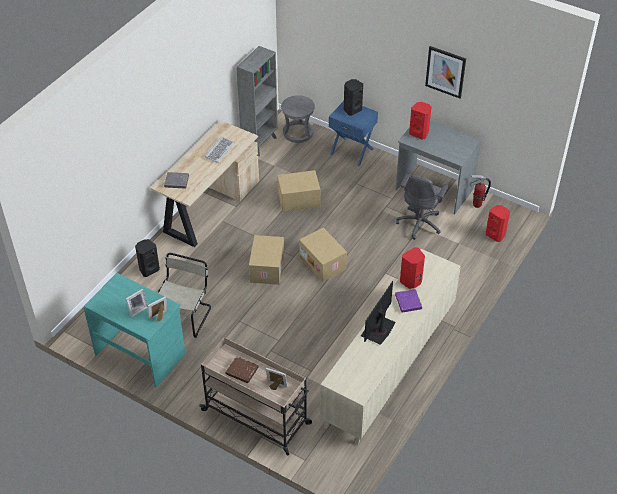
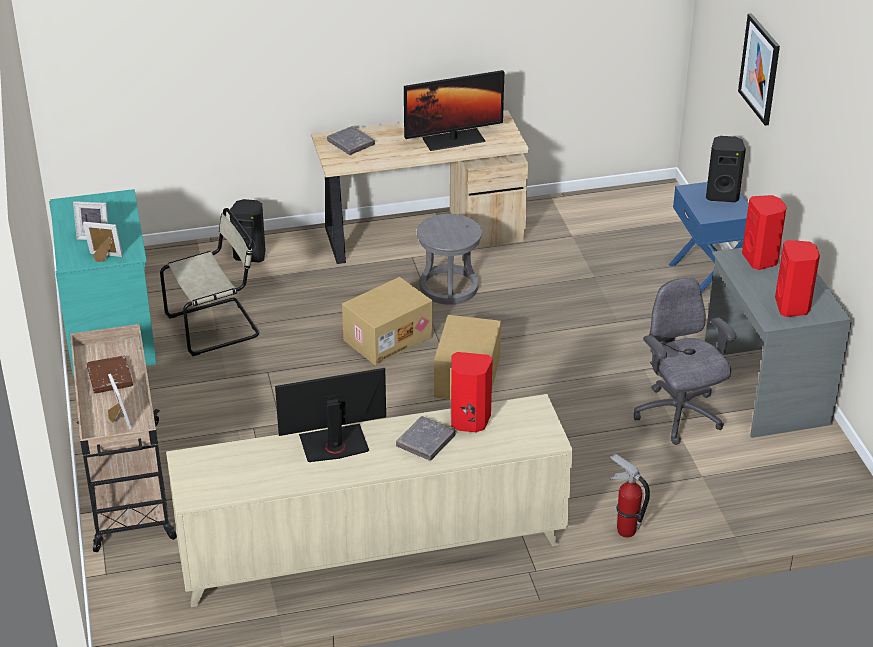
camera: 45 degrees right, 10 degrees down
keyboard [205,137,234,163] -> monitor [404,70,504,151]
grey bookcase [236,46,278,156] -> none
cardboard box [277,170,320,212] -> none
grey stool [281,95,315,143] -> grey stool moved to [417,214,482,305]
purple book [395,289,422,313] -> grey book [396,416,456,461]
grey office chair [396,174,448,240] -> grey office chair turned 90 degrees clockwise [634,278,736,445]
picture [425,46,466,98] -> picture moved to [738,13,780,126]
fire extinguisher [470,175,491,208] -> fire extinguisher moved to [610,453,650,538]
red speaker [486,205,510,242] -> red speaker moved to [775,240,820,317]

